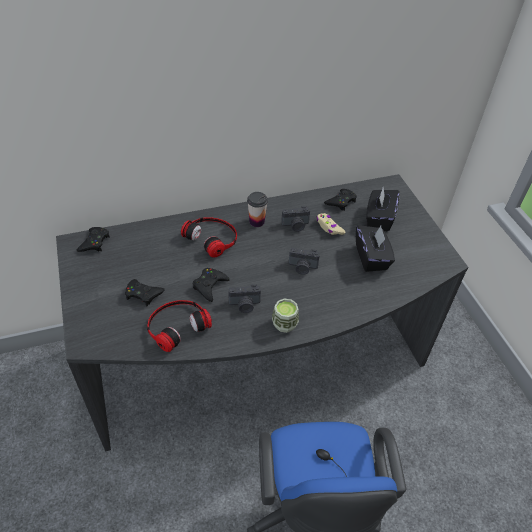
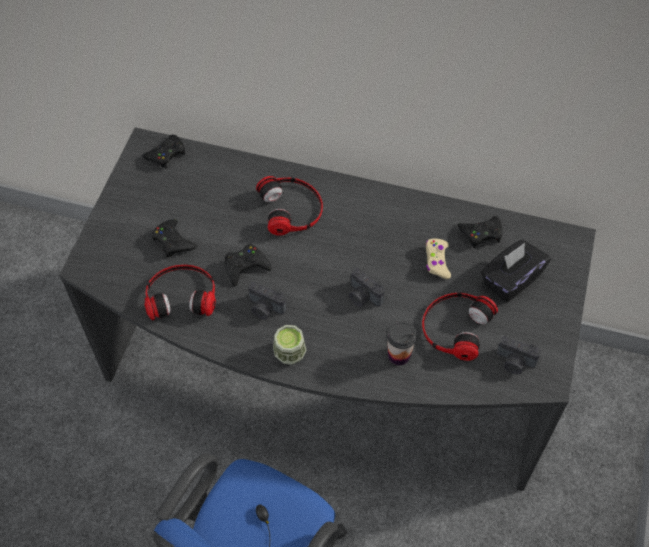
camera: 35 degrees right, 10 degrees up
cup [247,192,268,227] -> cup moved to [387,321,417,365]
camera [281,206,310,232] -> camera moved to [497,336,541,374]
black tissue box [356,225,395,272] -> headphones [422,292,498,361]

